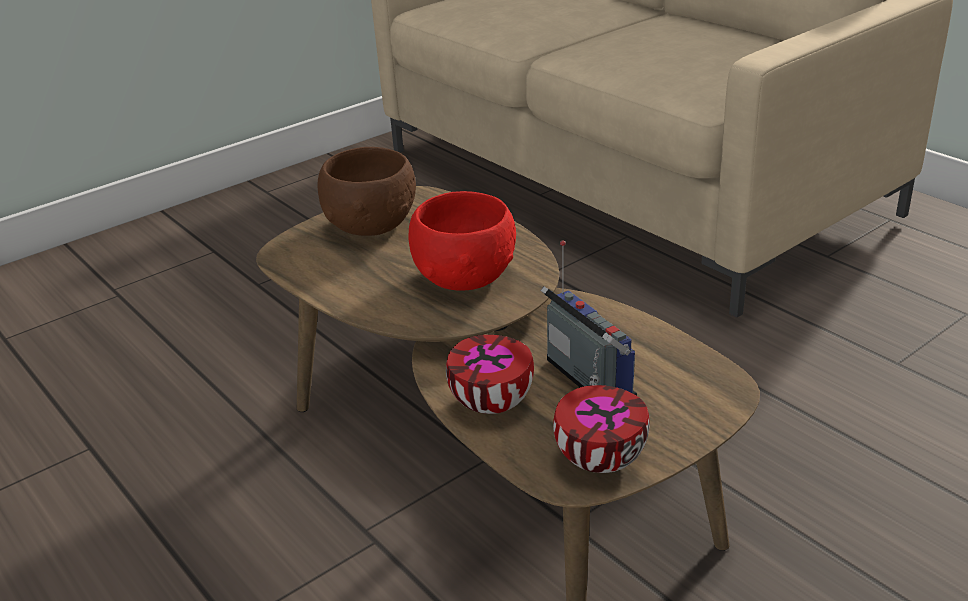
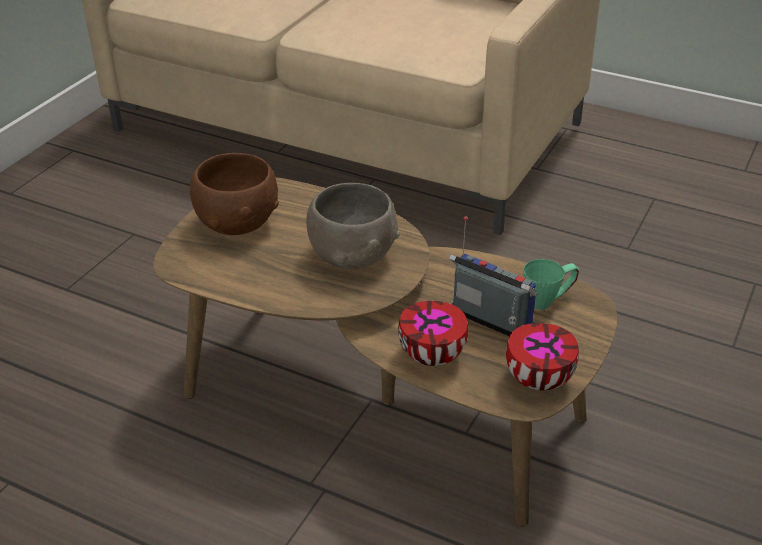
camera: 25 degrees left, 5 degrees up
red bowl [408,191,516,291] -> grey bowl [306,183,400,269]
none -> green mug [523,259,579,310]

